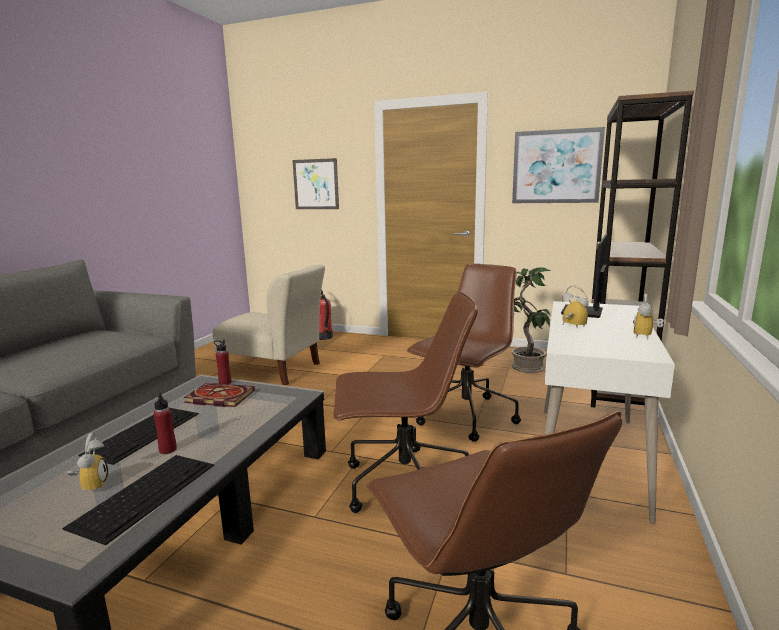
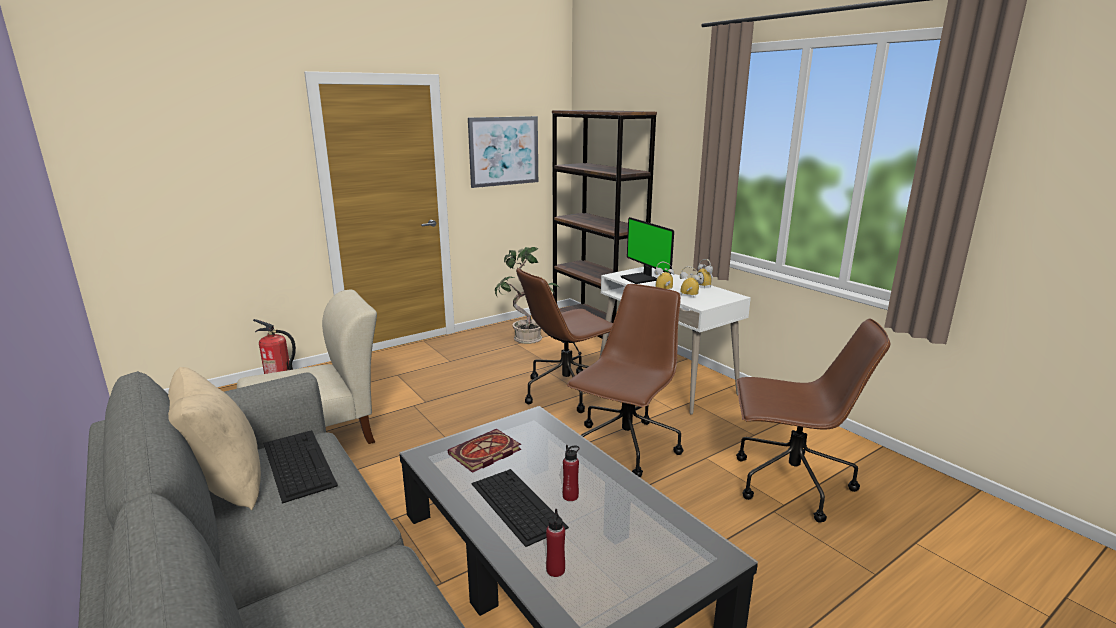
camera: 55 degrees left, 5 degrees up
keyboard [62,455,214,545] -> keyboard moved to [264,430,338,504]
alarm clock [67,433,109,492] -> alarm clock moved to [680,266,700,298]
red bottle [214,340,232,384] -> red bottle moved to [546,509,565,577]
picture [293,158,339,209] -> none
brown office chair [407,263,521,442] -> brown office chair turned 105 degrees counterclockwise [516,268,613,413]
none -> beige pillow [168,367,261,510]

